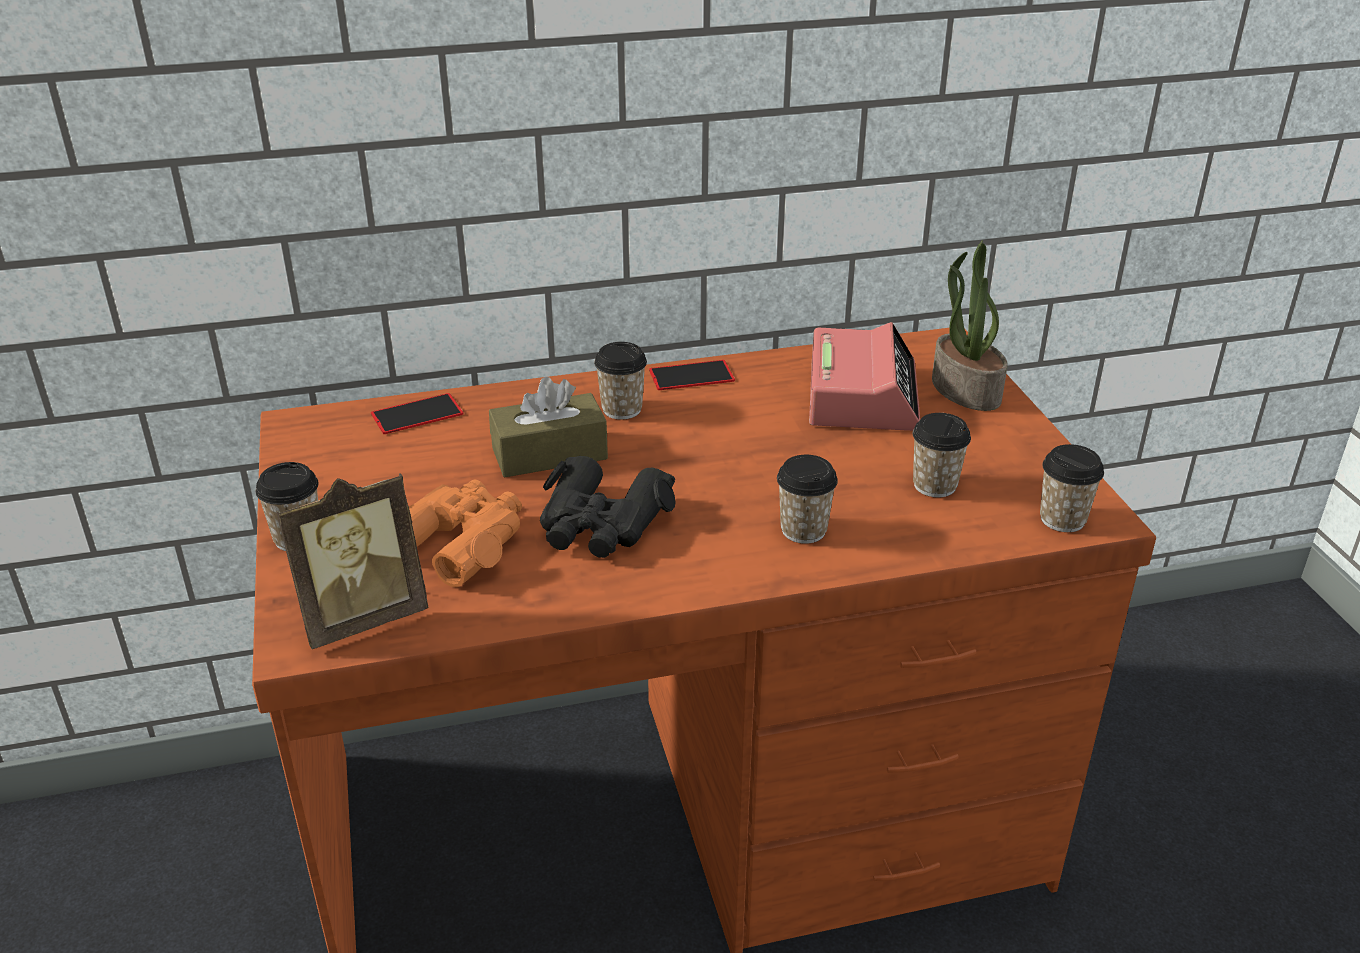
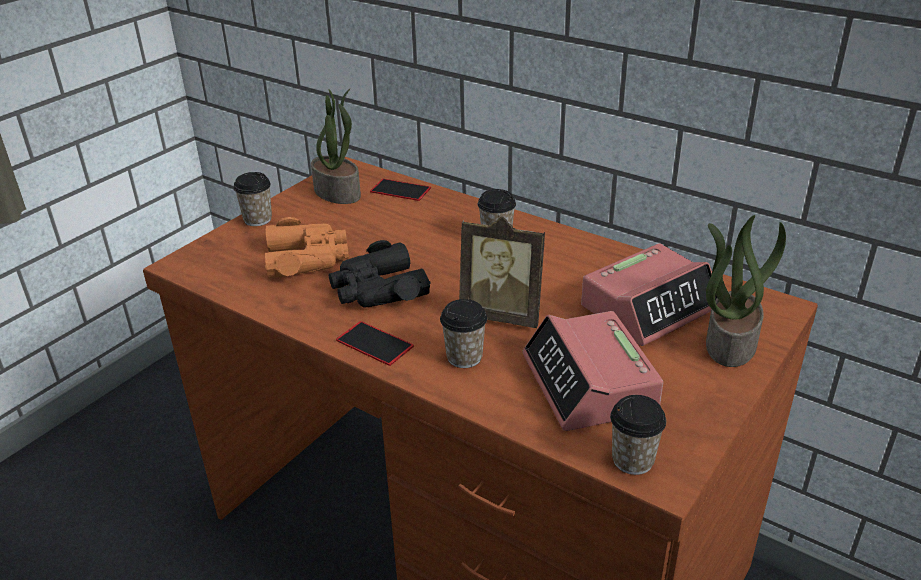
camera: 50 degrees right, 0 degrees up
picture frame [276,473,428,649] -> picture frame moved to [459,216,545,328]
brown tissue box [489,377,608,477] -> none
phone [649,360,735,390] -> phone moved to [336,321,414,366]
cup [913,413,971,497] -> alarm clock [522,311,664,431]
none -> potted plant [311,89,361,204]

